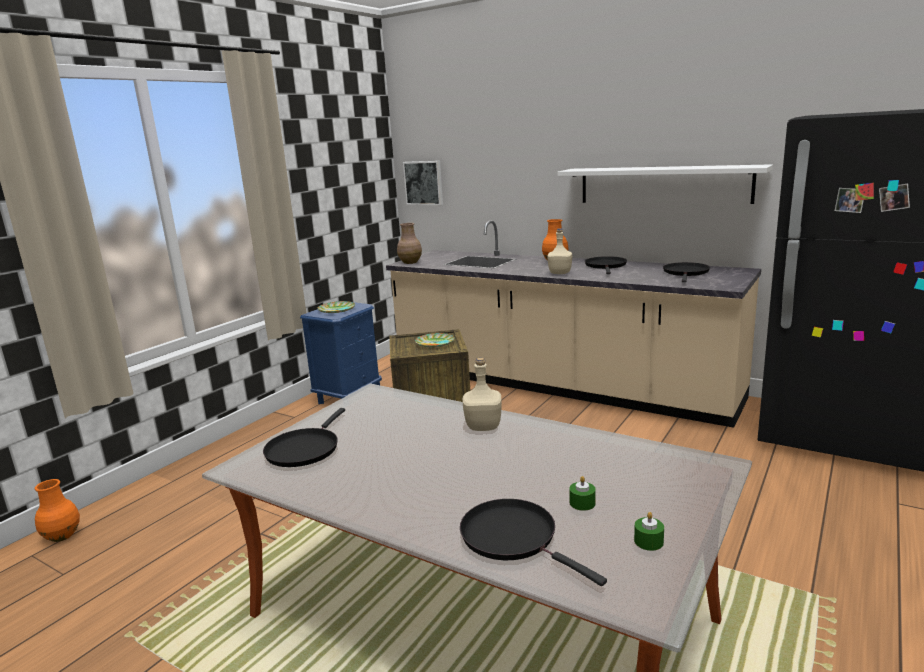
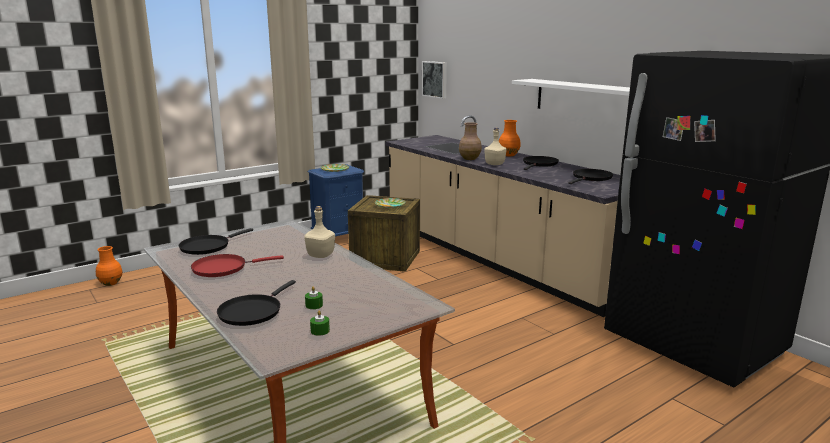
camera: 20 degrees right, 0 degrees up
brown vase [397,223,422,264] -> brown vase moved to [459,122,482,160]
black frying pan [460,499,607,586] -> black frying pan turned 135 degrees counterclockwise [217,280,296,326]
none -> red frying pan [191,254,284,277]

